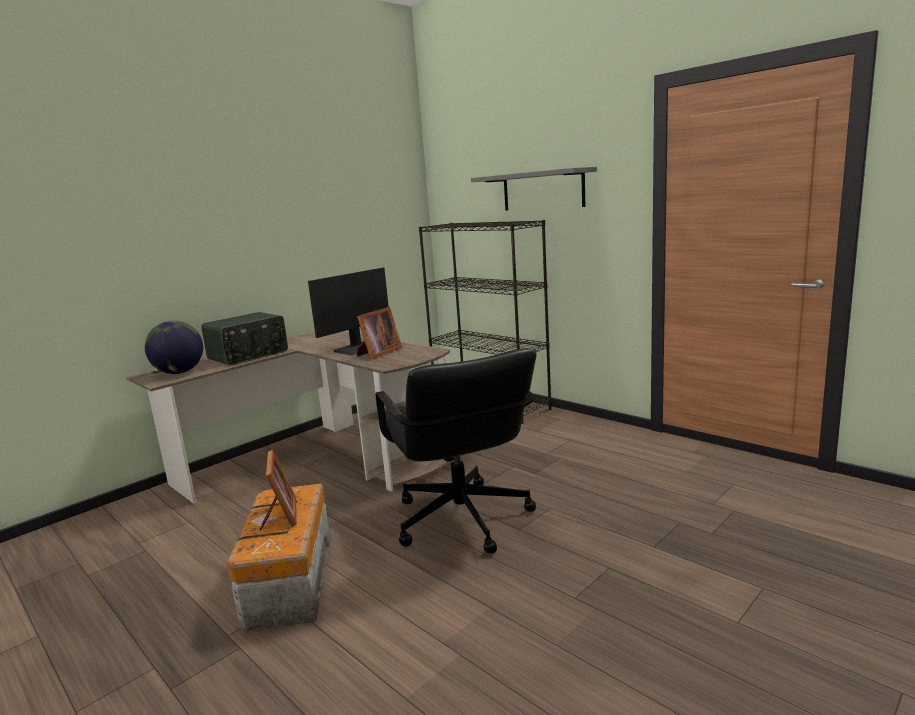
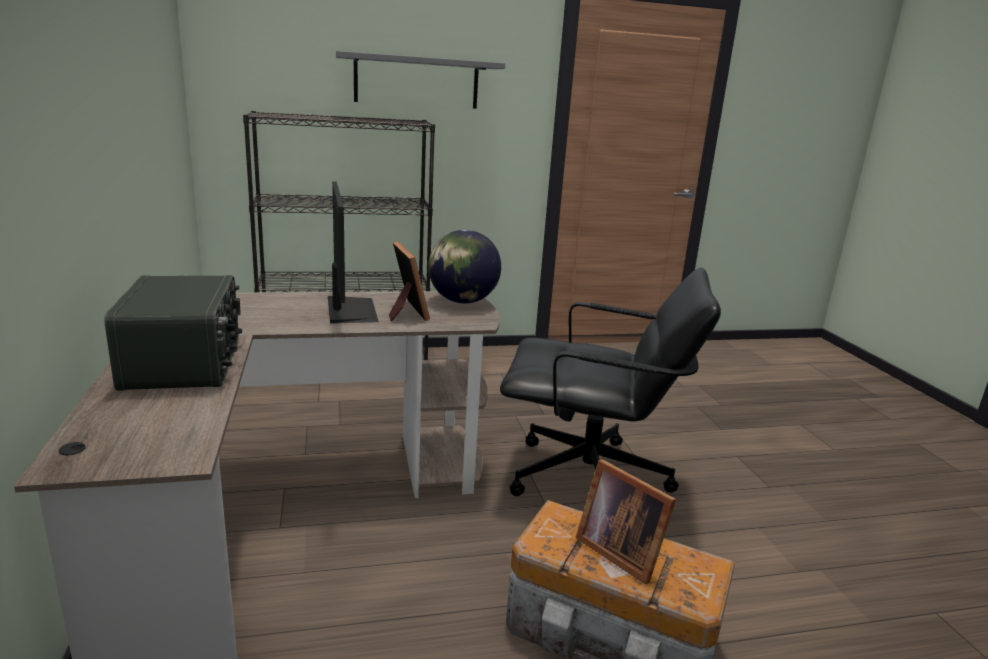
camera: 60 degrees left, 5 degrees up
globe [145,321,203,374] -> globe moved to [428,230,501,303]
picture frame [259,450,297,531] -> picture frame turned 150 degrees counterclockwise [575,460,676,584]

